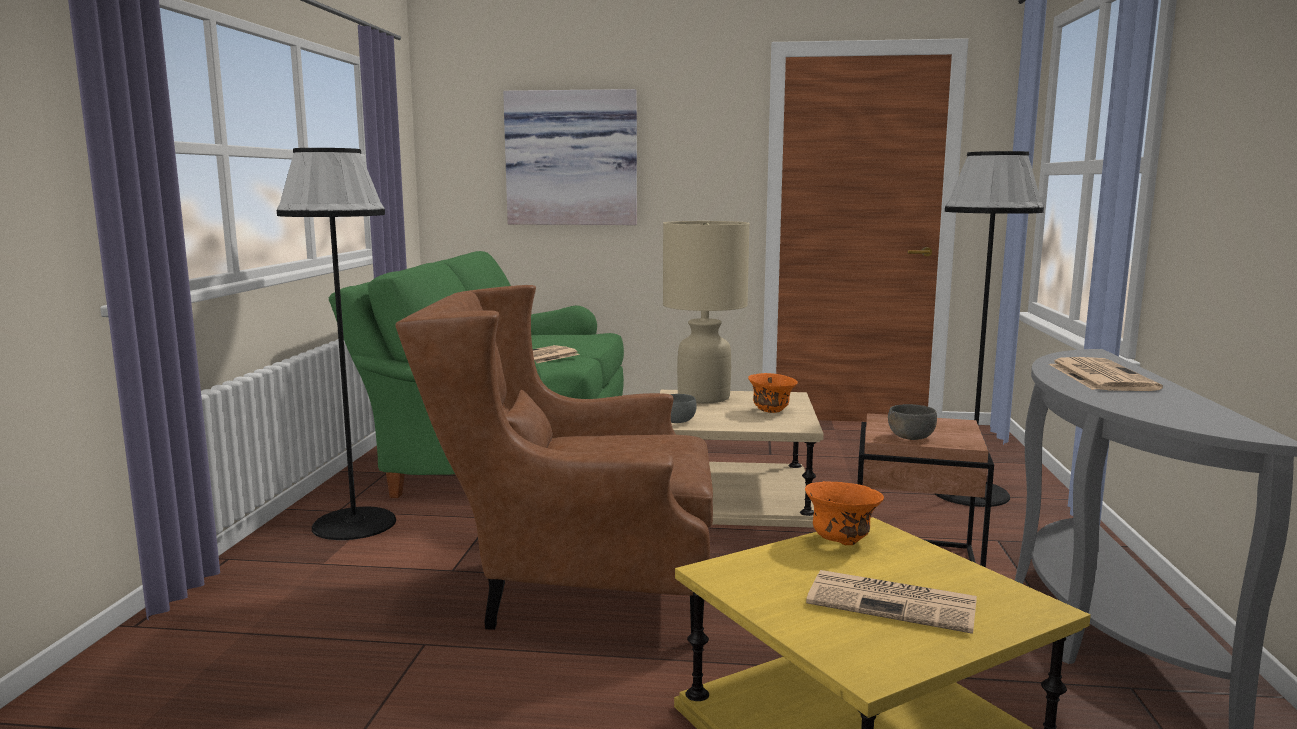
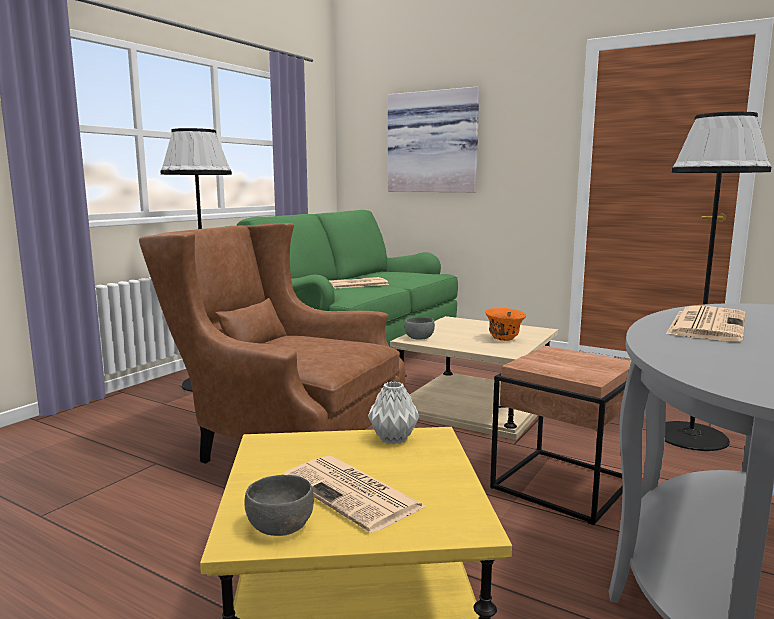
camera: 25 degrees right, 0 degrees up
beige table lamp [663,221,750,403] -> none
orange bowl [805,481,884,545] -> grey vase [368,382,419,444]
grey bowl [888,404,937,440] -> grey bowl moved to [244,475,314,536]

